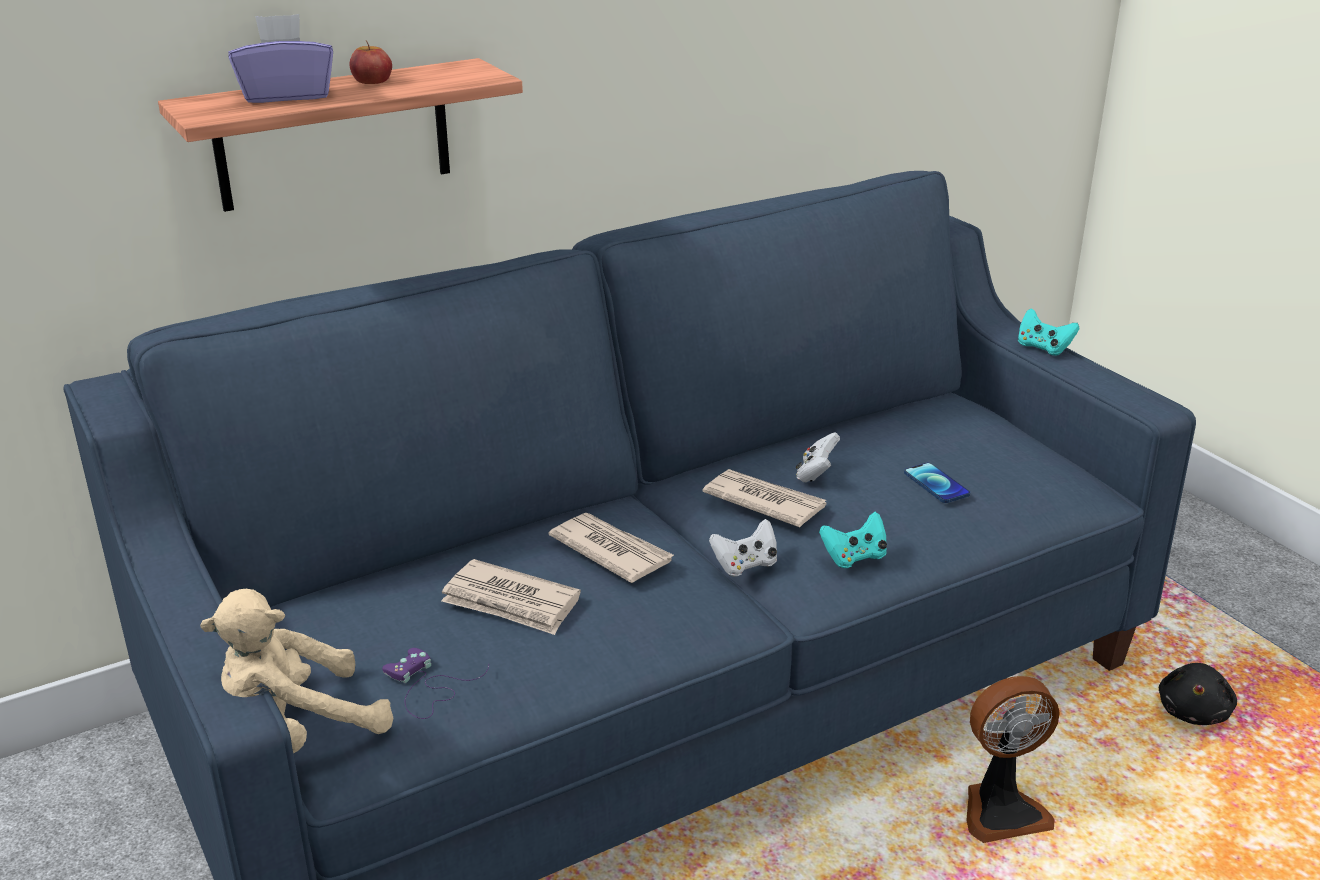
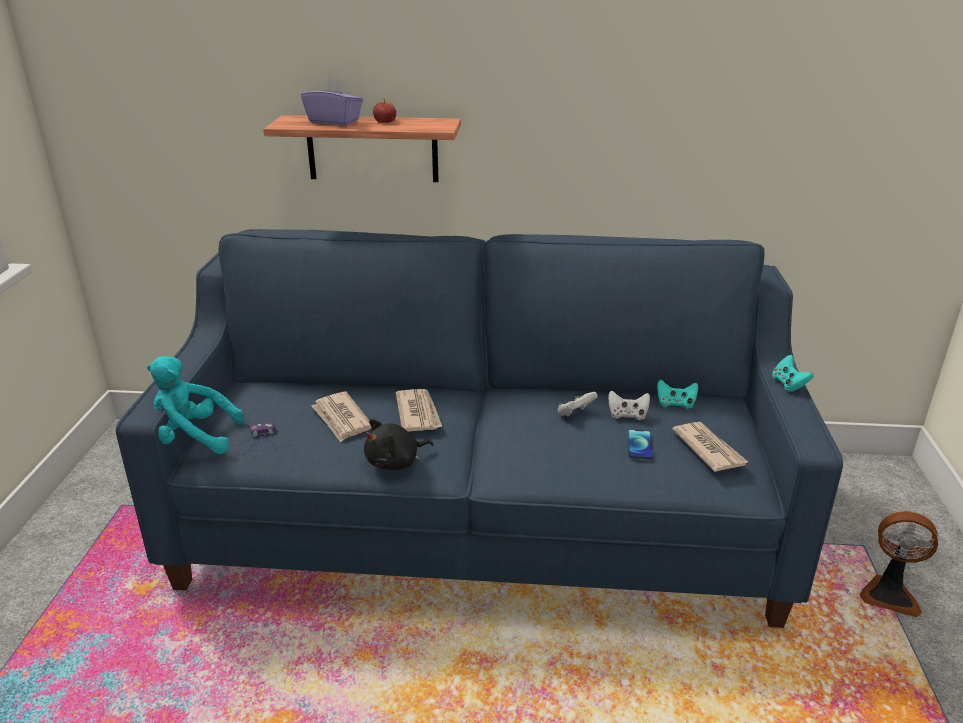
camera: 35 degrees right, 0 degrees up
beige plush toy [200,589,393,753] -> turquoise plush toy [147,356,244,454]
newspaper [702,469,827,527] -> newspaper moved to [672,422,748,472]
white game controller [709,519,777,576] -> white game controller moved to [608,391,650,420]
turquoise game controller [819,512,887,568] -> turquoise game controller moved to [657,380,698,409]
fan [966,676,1060,843] -> fan moved to [860,511,938,617]
black plush toy [1159,663,1237,725] -> black plush toy moved to [364,419,433,470]

